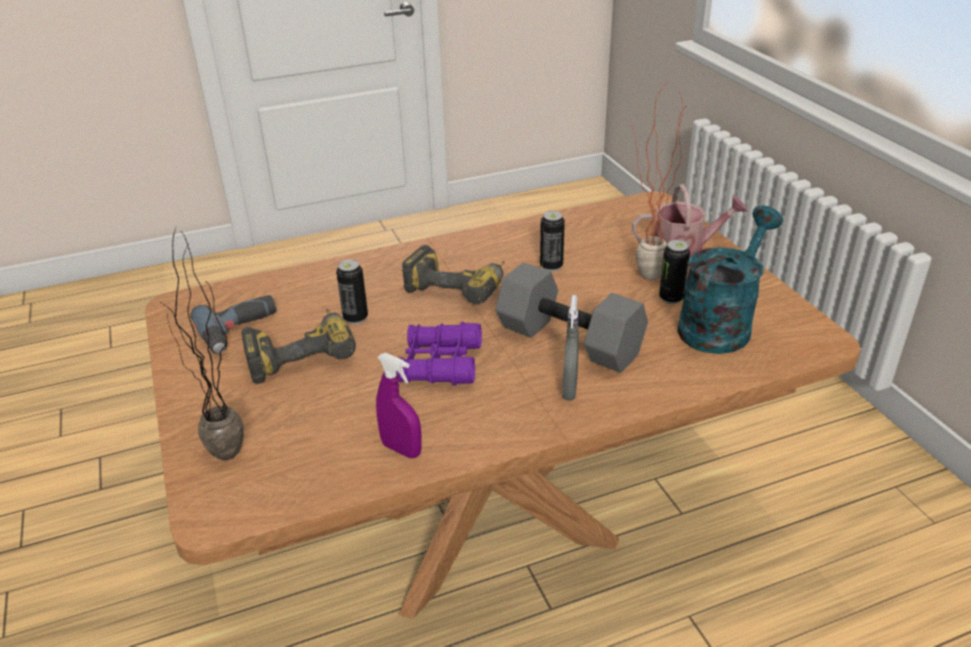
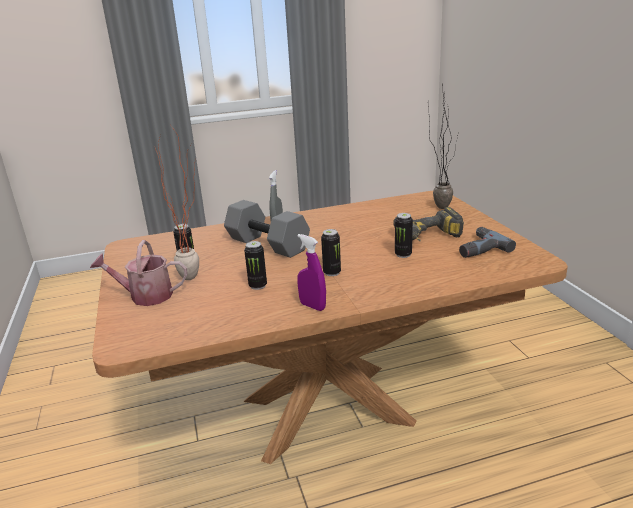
camera: 175 degrees left, 10 degrees down
purple spray bottle [376,353,422,458] -> purple spray bottle moved to [297,234,326,311]
purple binoculars [396,322,482,386] -> none
power drill [402,245,505,304] -> can [321,229,341,276]
turquoise watering can [677,205,783,354] -> none

